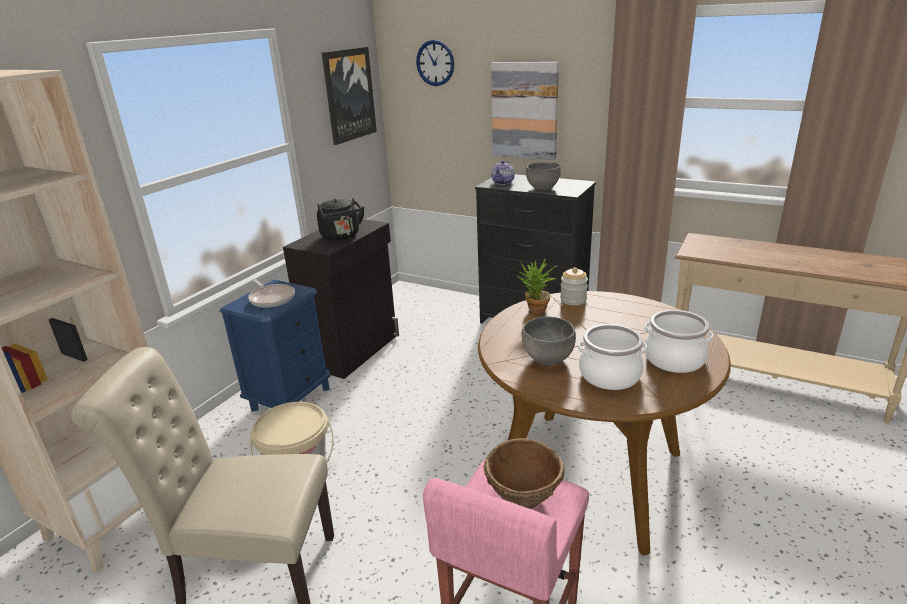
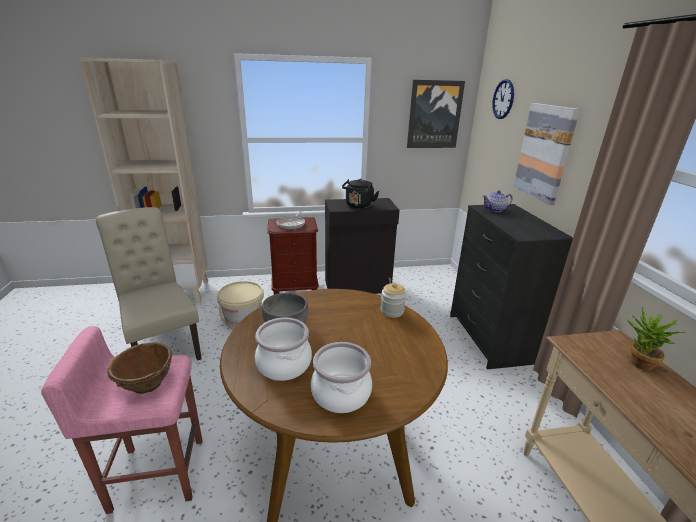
camera: 50 degrees right, 0 degrees up
blue nightstand [219,280,330,412] -> brown nightstand [267,217,319,295]
potted plant [517,258,557,313] -> potted plant moved to [626,307,685,371]
grey bowl [526,162,561,190] -> none

